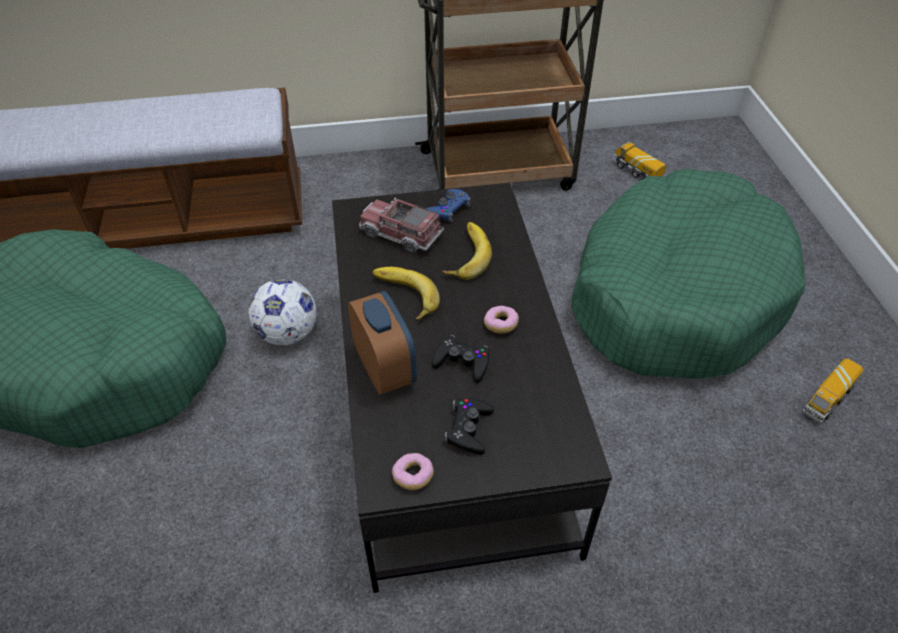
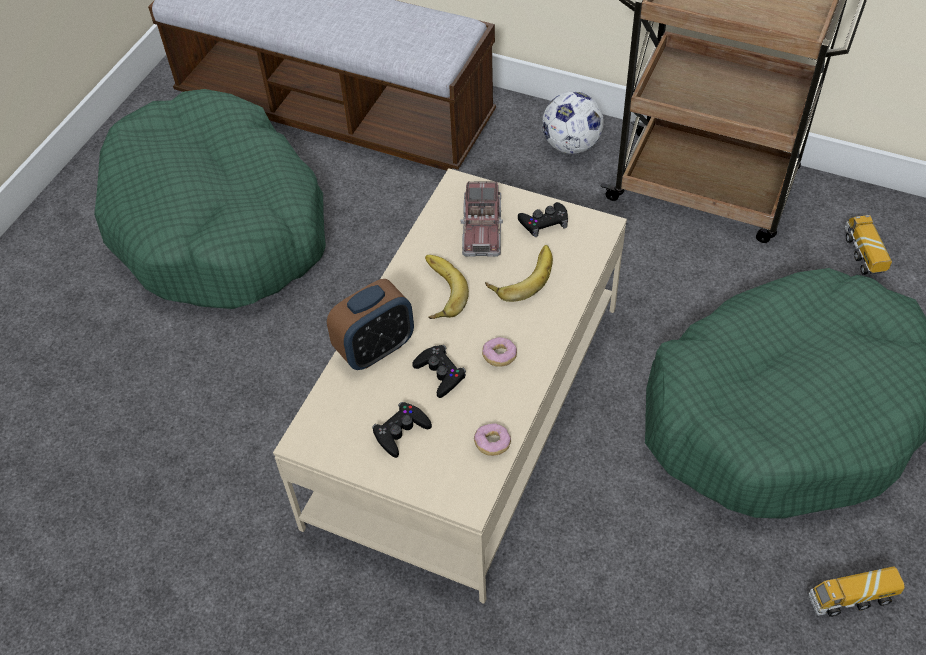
camera: 35 degrees right, 5 degrees up
football [248,279,317,346] -> football moved to [542,92,604,154]
black coffee table [332,183,612,593] -> beige coffee table [273,168,627,603]
alarm clock [348,291,417,395] -> alarm clock turned 45 degrees clockwise [327,279,414,370]
toy truck [359,198,444,253] -> toy truck turned 150 degrees counterclockwise [460,181,503,257]
donut [392,453,434,490] -> donut moved to [474,423,511,456]
blue game controller [425,189,471,222] -> black game controller [518,202,568,237]

